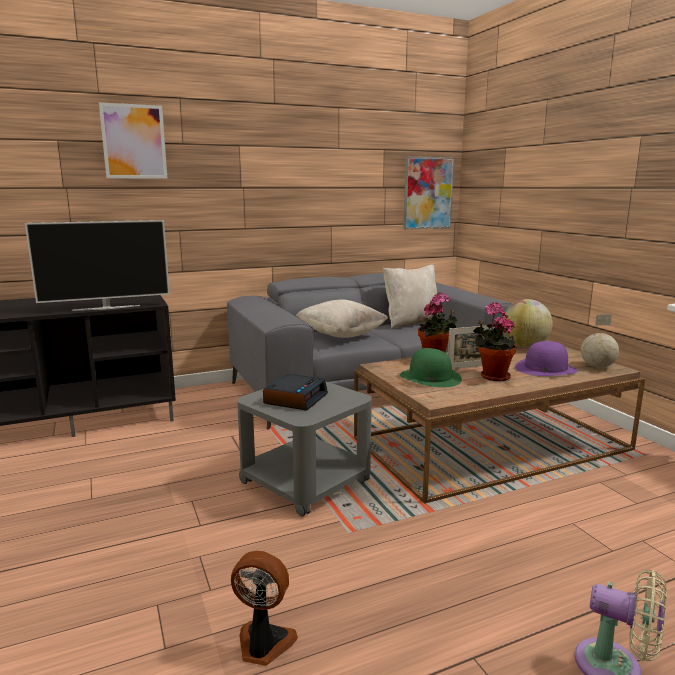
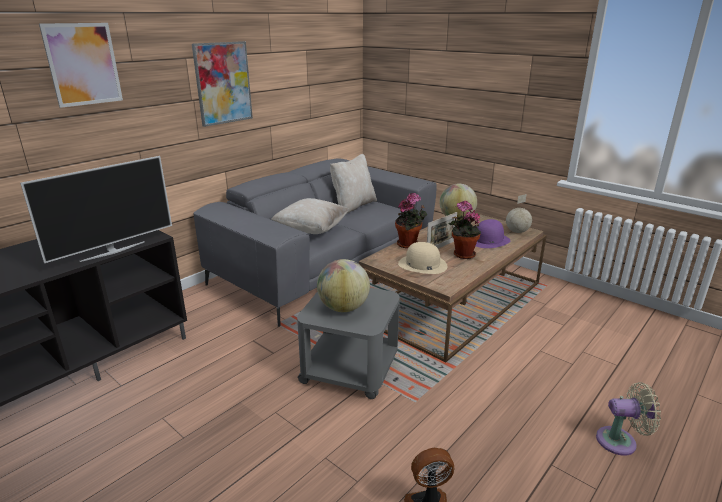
camera: 25 degrees left, 10 degrees up
alarm clock [263,374,328,411] -> globe [317,259,370,312]
green hat [400,348,462,388] -> beige hat [398,242,448,274]
picture [404,156,454,230] -> picture moved to [192,41,253,127]

